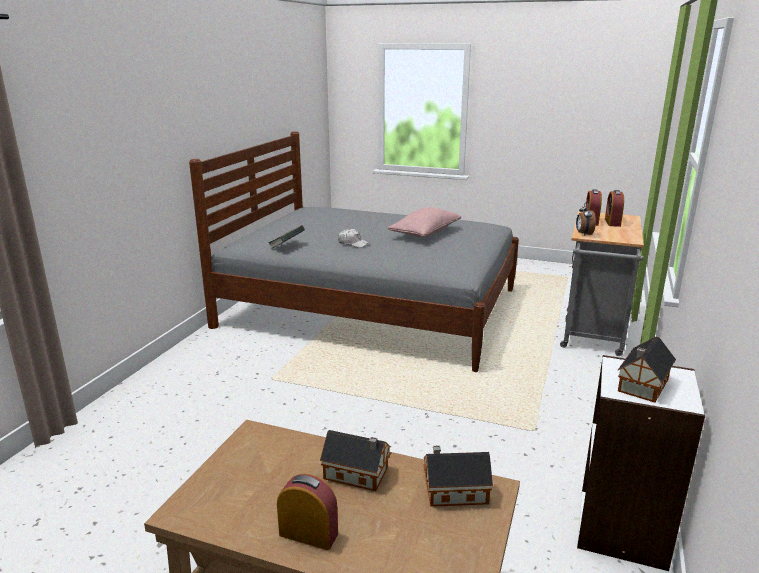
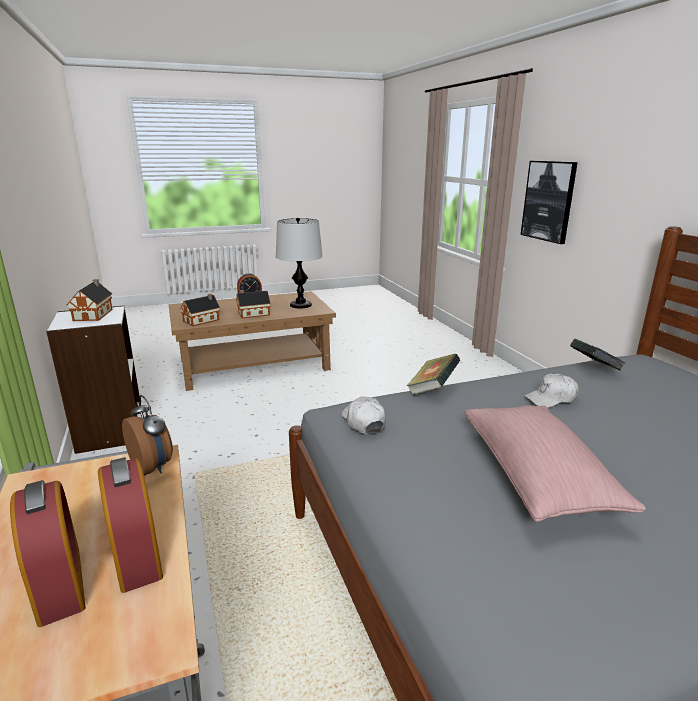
camera: 140 degrees right, 0 degrees up
none -> table lamp [276,218,323,308]
none -> white cap [342,396,386,434]
none -> book [407,354,460,395]
none -> picture [521,161,578,244]

